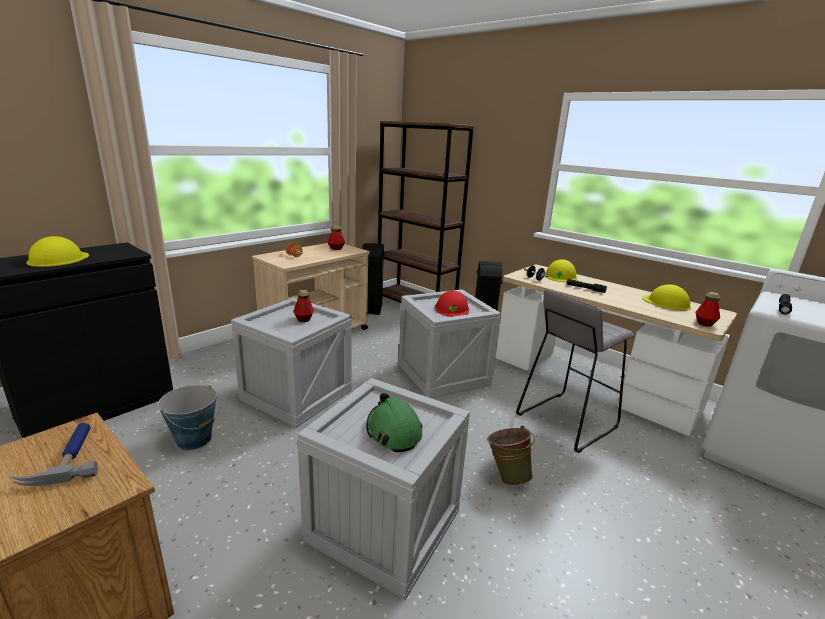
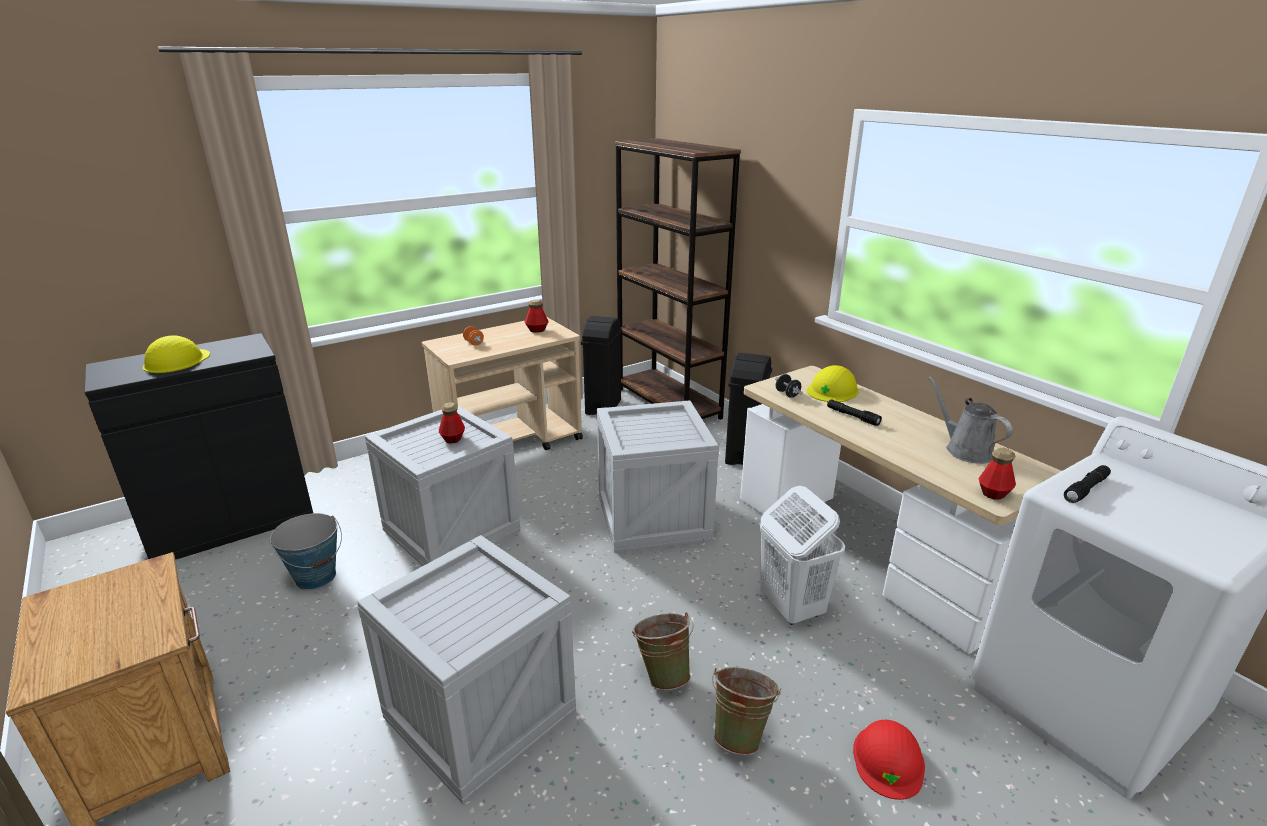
camera: 15 degrees right, 5 degrees up
hammer [11,423,98,486] -> none
green hard hat [366,393,423,452] -> none
red hard hat [435,290,469,317] -> red hard hat moved to [853,720,925,800]
grey stool [516,290,634,453] -> white laundry basket [760,486,845,625]
yellow hard hat [642,284,691,311] -> grey watering can [928,376,1013,464]
none -> green bucket [712,667,781,755]

